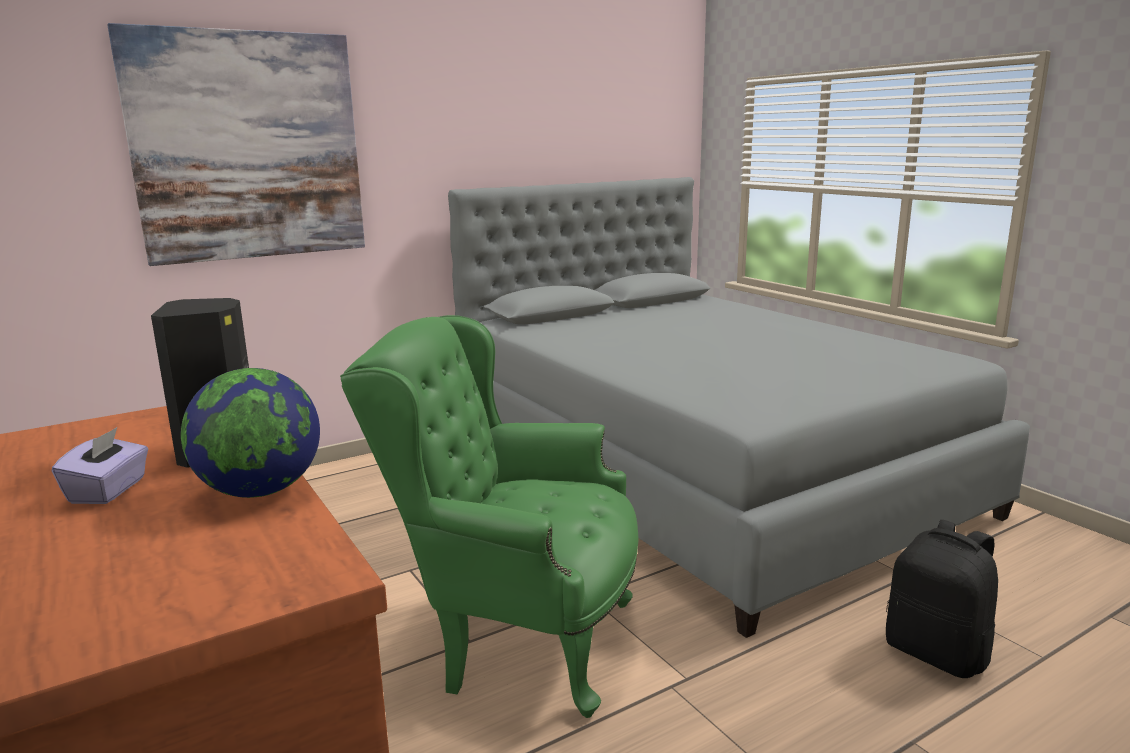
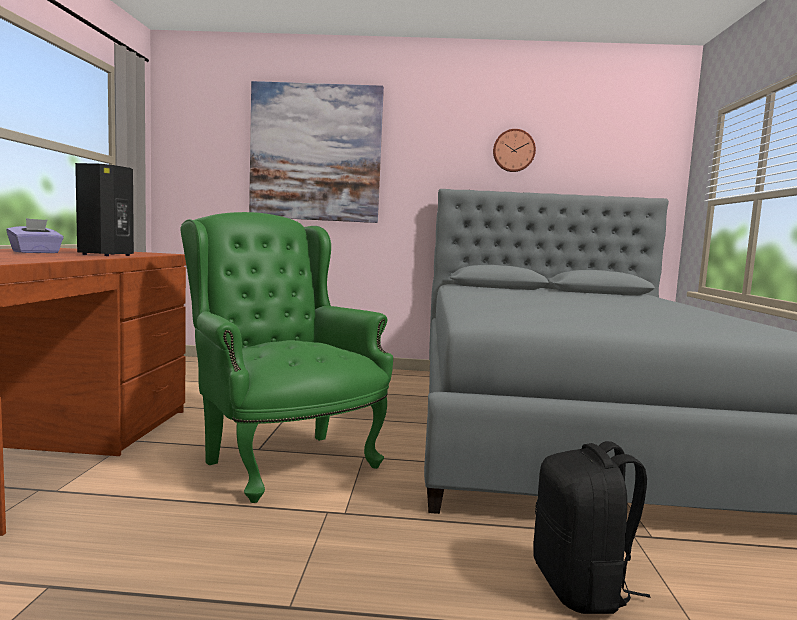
camera: 35 degrees right, 10 degrees down
globe [181,368,320,498] -> none
none -> wall clock [493,129,536,172]

